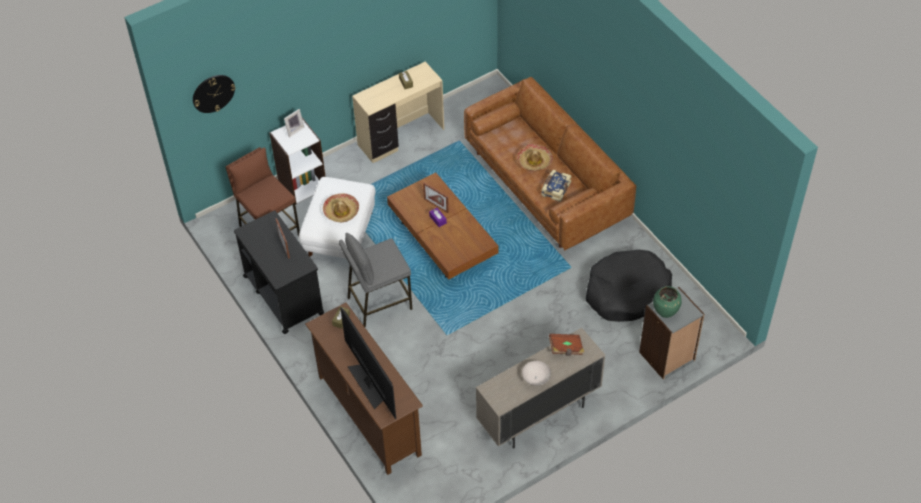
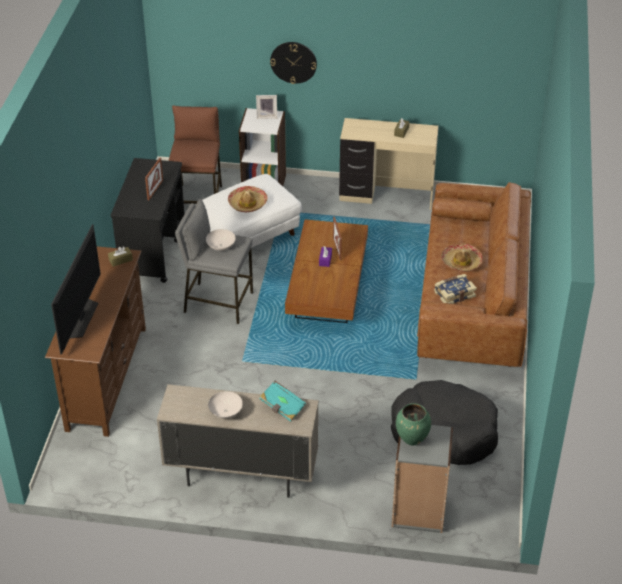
camera: 40 degrees right, 10 degrees down
wall clock [193,75,235,113] -> wall clock moved to [270,42,317,84]
brown book [549,334,584,356] -> turquoise book [260,381,306,422]
none -> white bowl [206,229,236,251]

